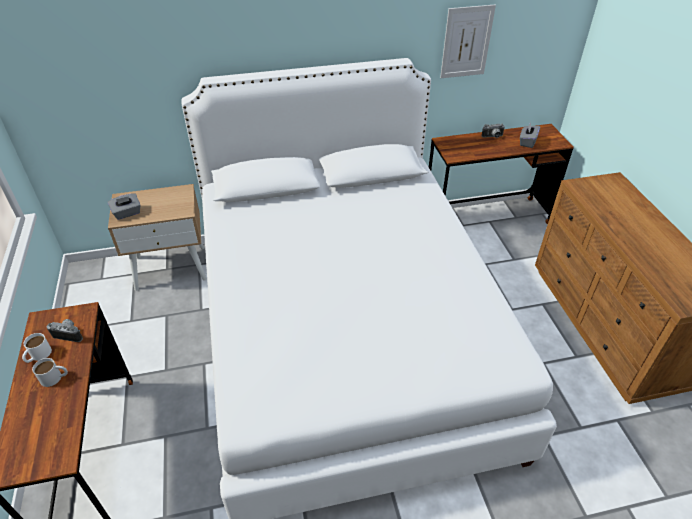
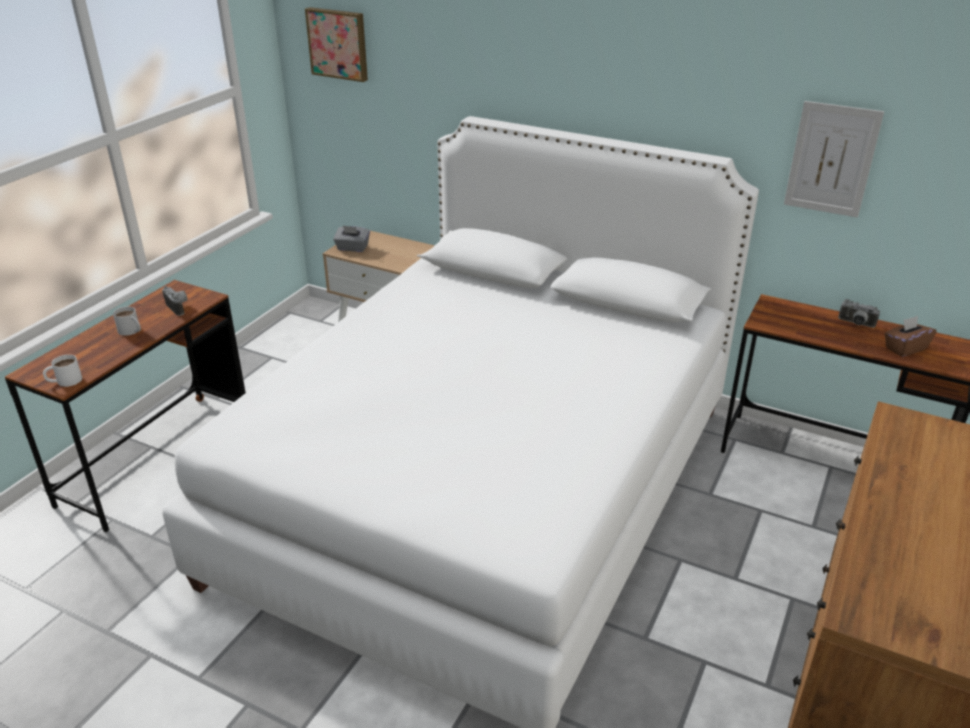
camera: 40 degrees right, 10 degrees down
white mug [22,333,52,363] -> white mug moved to [43,355,82,387]
grey tissue box [520,122,540,148] -> brown tissue box [885,316,937,357]
none -> picture [305,7,368,82]

